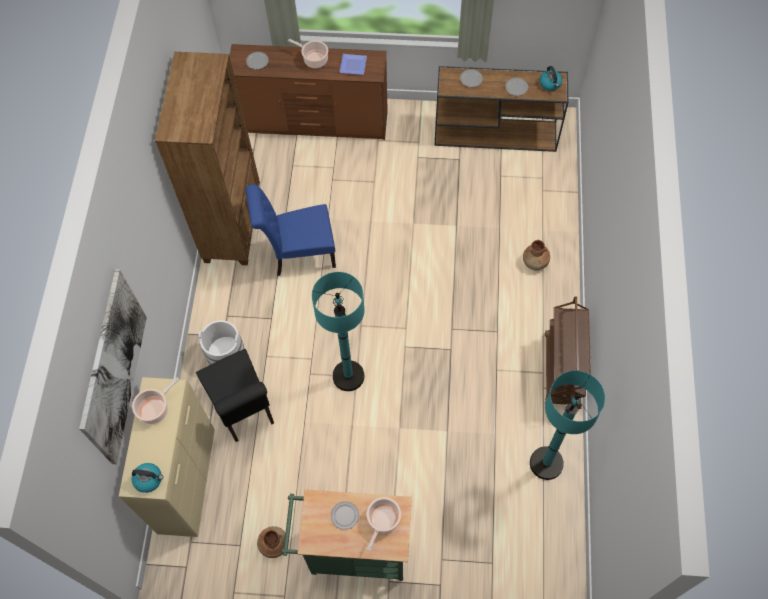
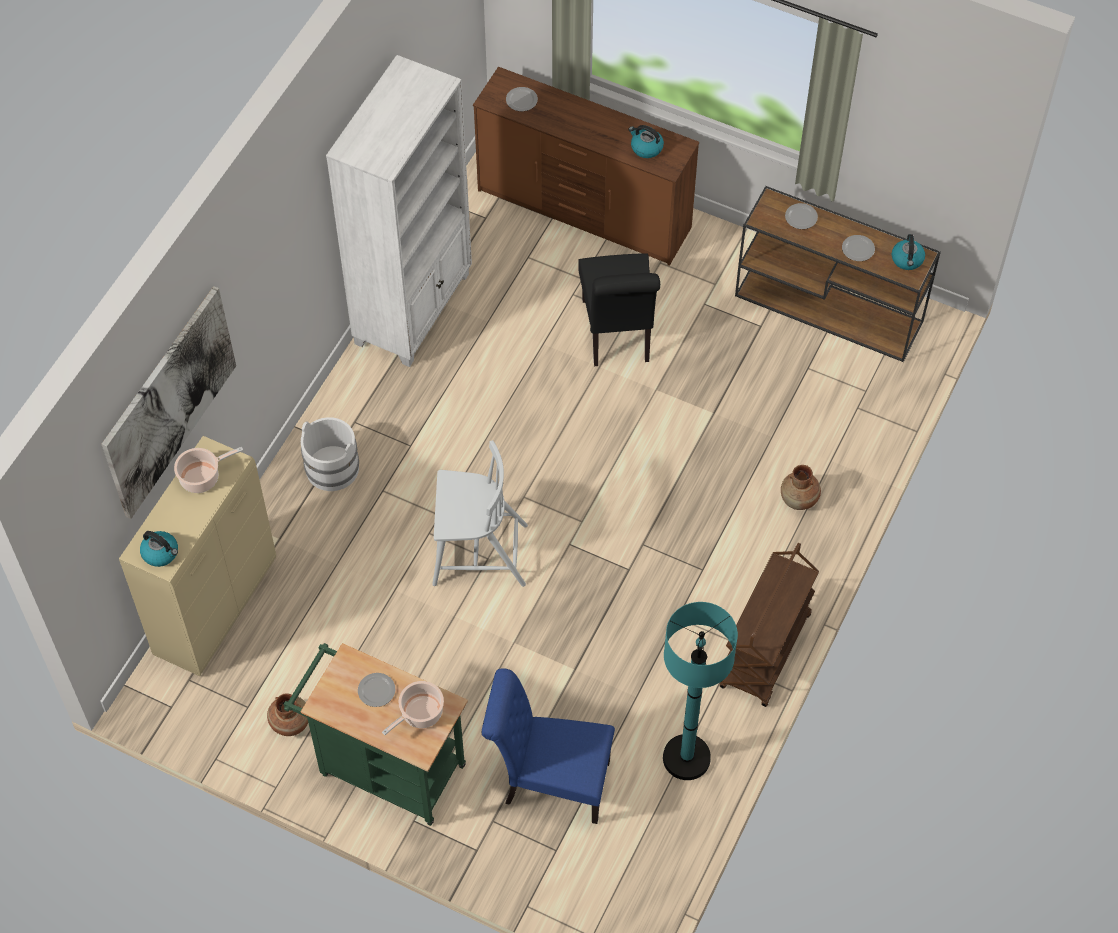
camera: 20 degrees right, 5 degrees down
brown bookcase [155,52,260,265] -> white bookcase [326,55,472,367]
black chair [196,349,274,442] -> black chair moved to [578,253,660,366]
blue chair [246,184,336,276] -> blue chair moved to [482,668,615,824]
cooking pot [288,39,328,68] -> none
turquoise floor lamp [312,272,365,391] -> white chair [432,440,528,587]
plate [340,54,367,75] -> kettle [628,125,664,158]

